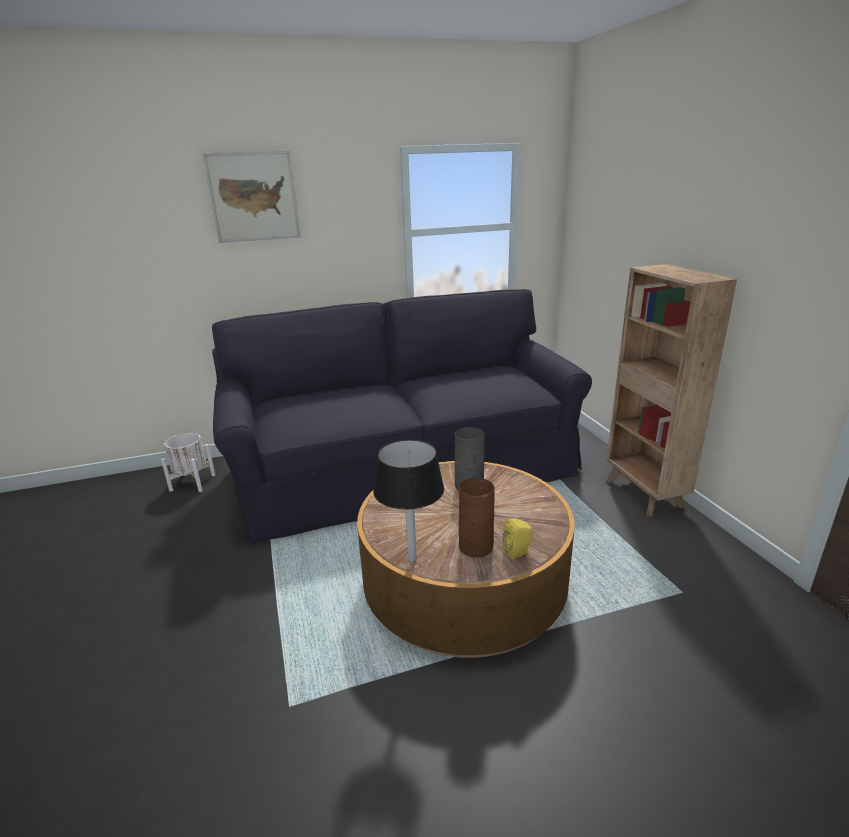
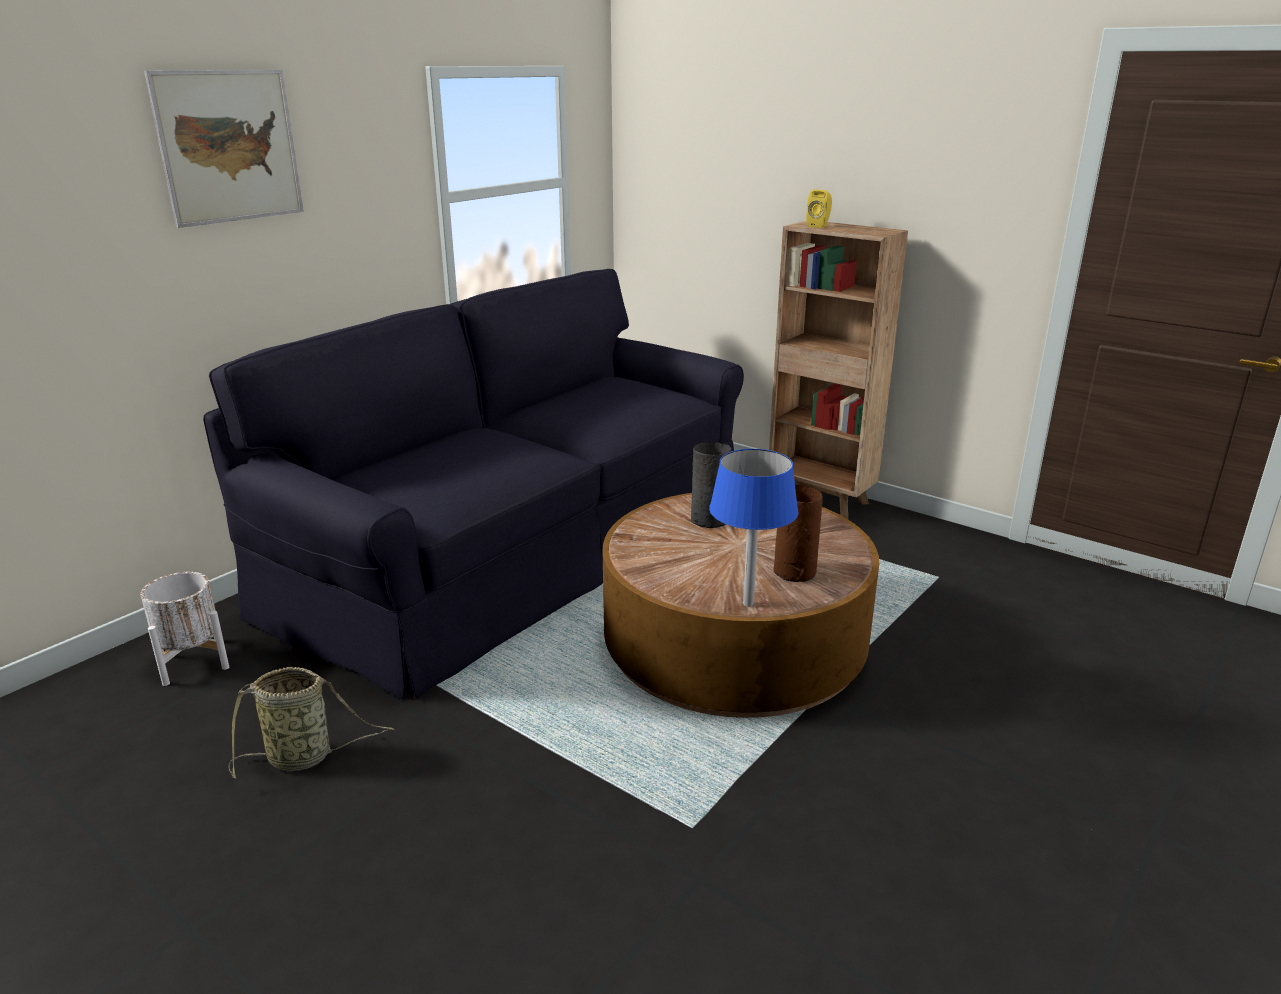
camera: 35 degrees left, 0 degrees up
black table lamp [373,440,444,562] -> blue table lamp [709,449,799,606]
yellow speaker [502,518,532,559] -> yellow speaker moved to [806,189,832,228]
none -> basket [228,667,394,779]

